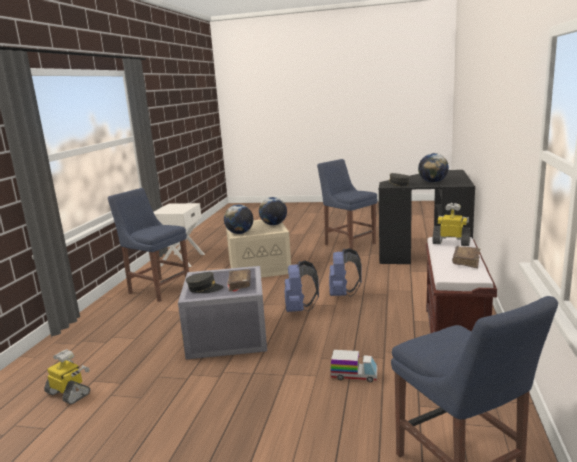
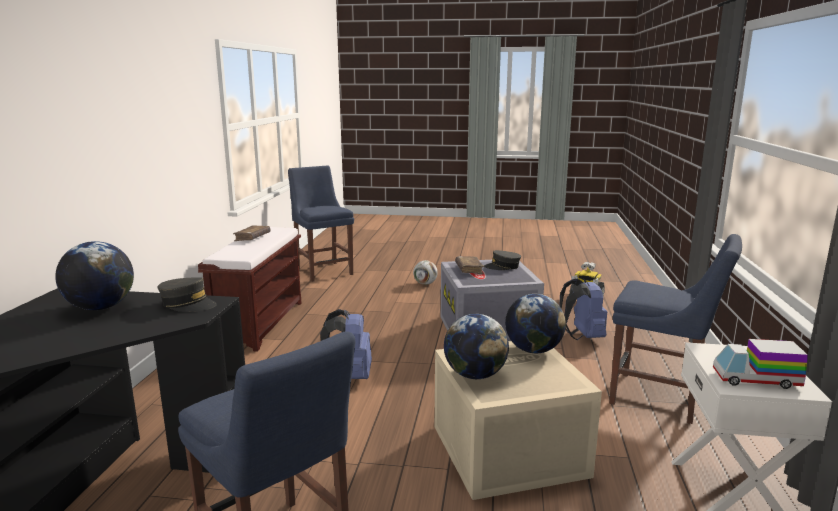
camera: 175 degrees right, 0 degrees up
blue backpack [285,260,319,312] -> blue backpack moved to [560,278,607,340]
toy truck [330,350,378,382] -> toy truck moved to [713,339,808,389]
toy robot [432,203,470,246] -> none
none -> football [413,260,438,285]

